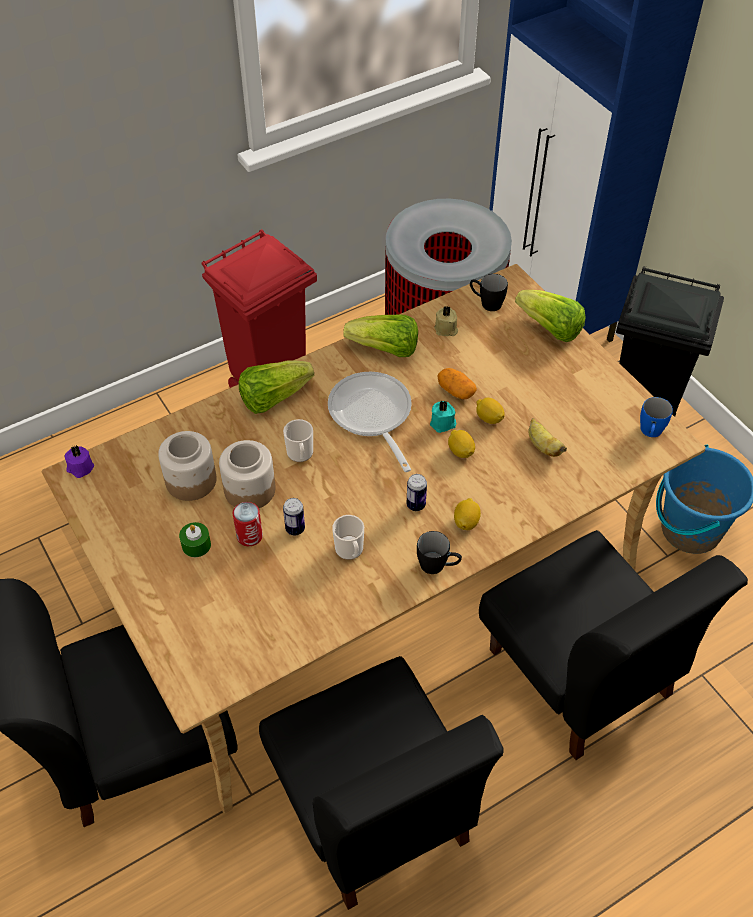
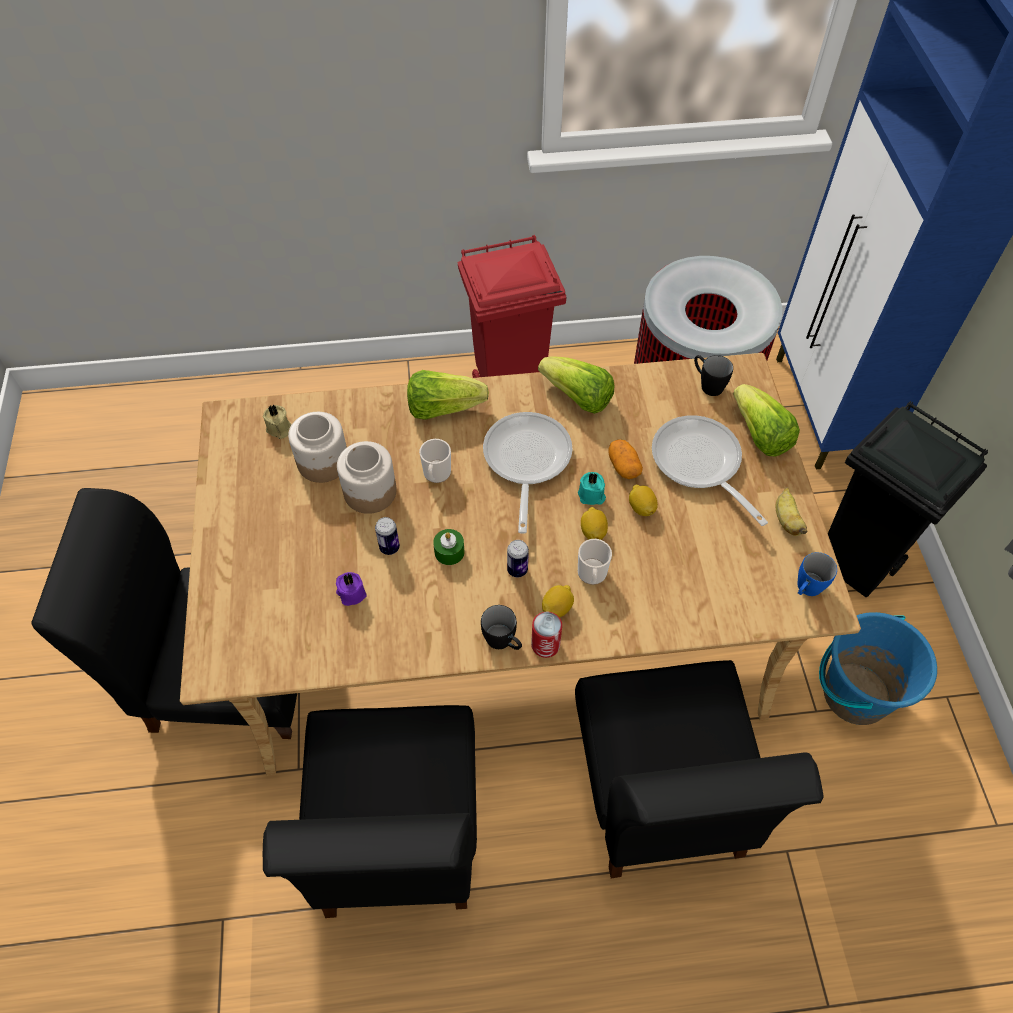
camera: 25 degrees right, 5 degrees up
purple candle [64,445,94,478] -> purple candle moved to [336,572,367,606]
green candle [179,522,211,557] -> green candle moved to [433,529,464,565]
can [233,502,263,546] -> can moved to [531,612,562,658]
mug [332,515,364,560] -> mug moved to [578,539,612,585]
beige candle [434,306,458,336] -> beige candle moved to [263,405,291,439]
banana [528,418,567,457] -> banana moved to [775,487,808,536]
none -> frying pan [652,415,768,526]

